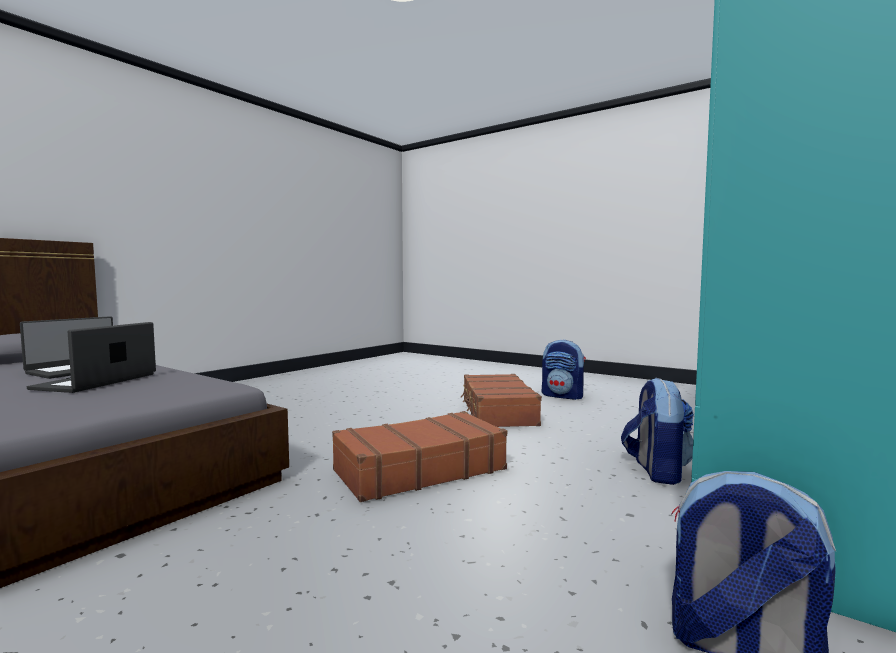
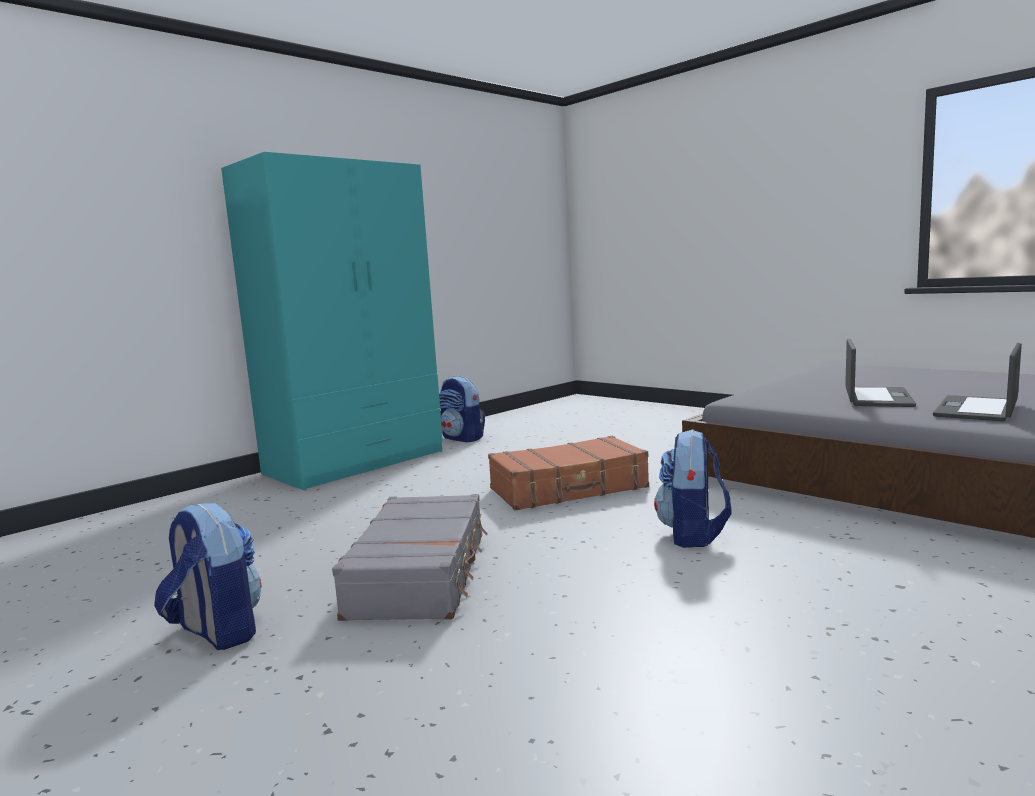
camera: 170 degrees left, 5 degrees up
brown suitcase [461,374,542,427] -> grey suitcase [332,494,488,621]
backpack [621,378,694,485] -> backpack moved to [654,429,732,548]

